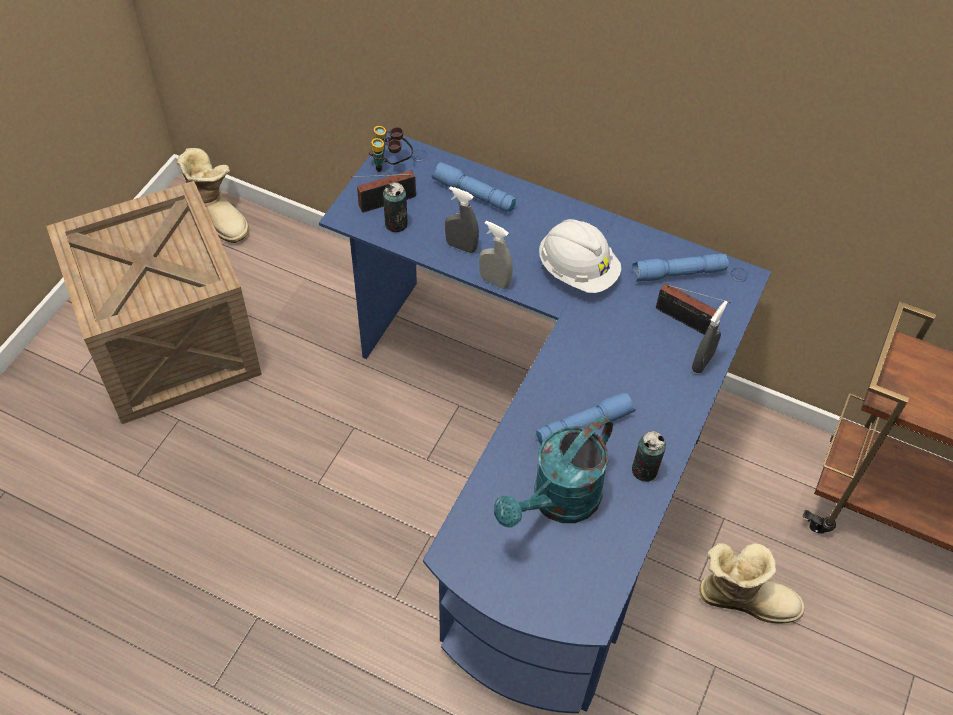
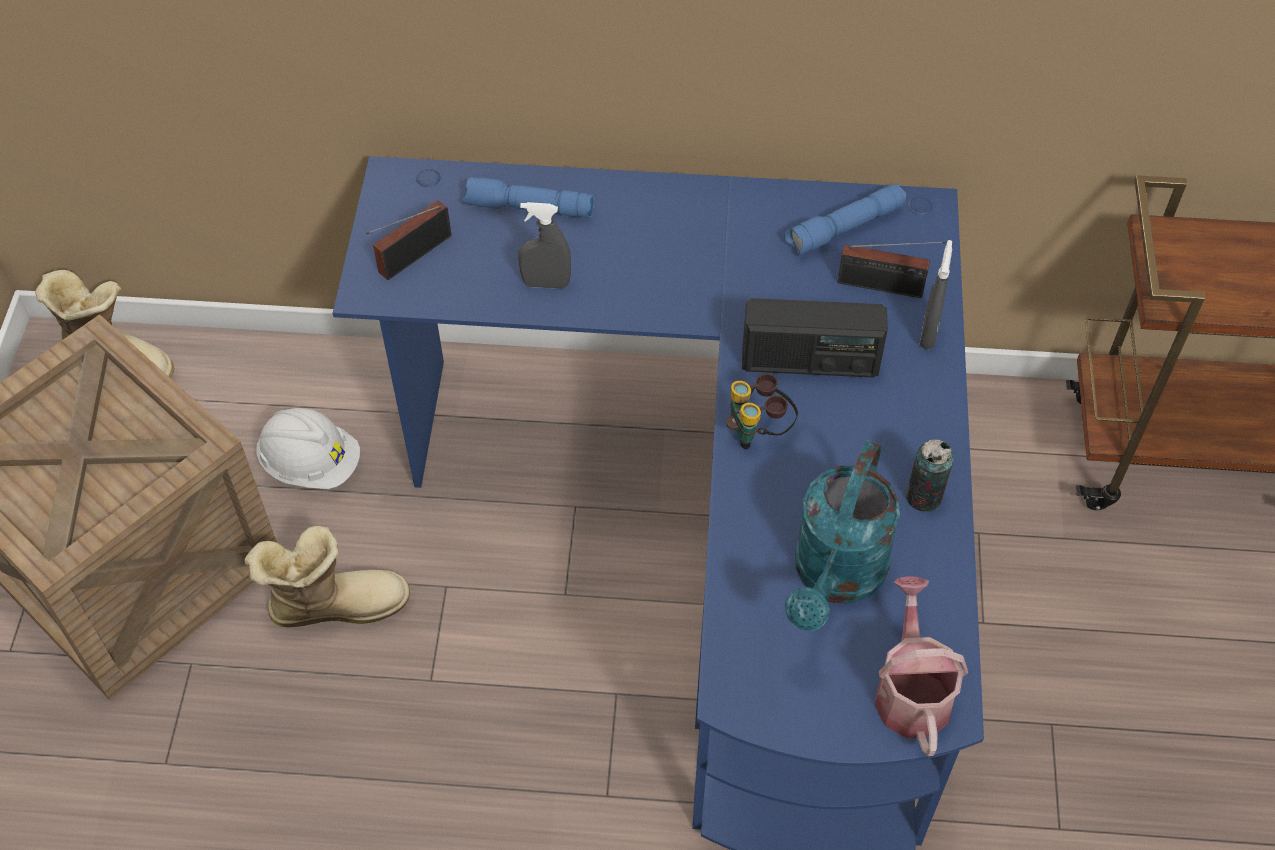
camera: 20 degrees left, 0 degrees up
binoculars [369,126,413,172] -> binoculars moved to [726,373,798,449]
can [383,182,408,233] -> none
grey spray bottle [479,221,513,289] -> none
blue flashlight [536,392,636,445] -> none
white hard hat [539,219,621,293] -> white hard hat moved to [256,408,360,489]
boot [699,543,804,624] -> boot moved to [245,526,410,627]
none -> radio [742,298,888,378]
none -> watering can [875,576,968,756]

